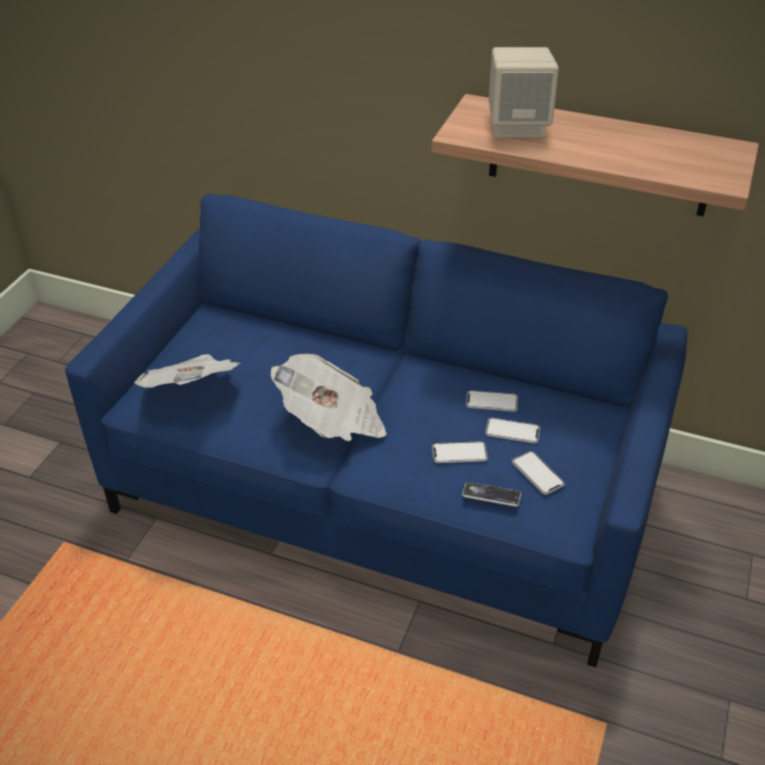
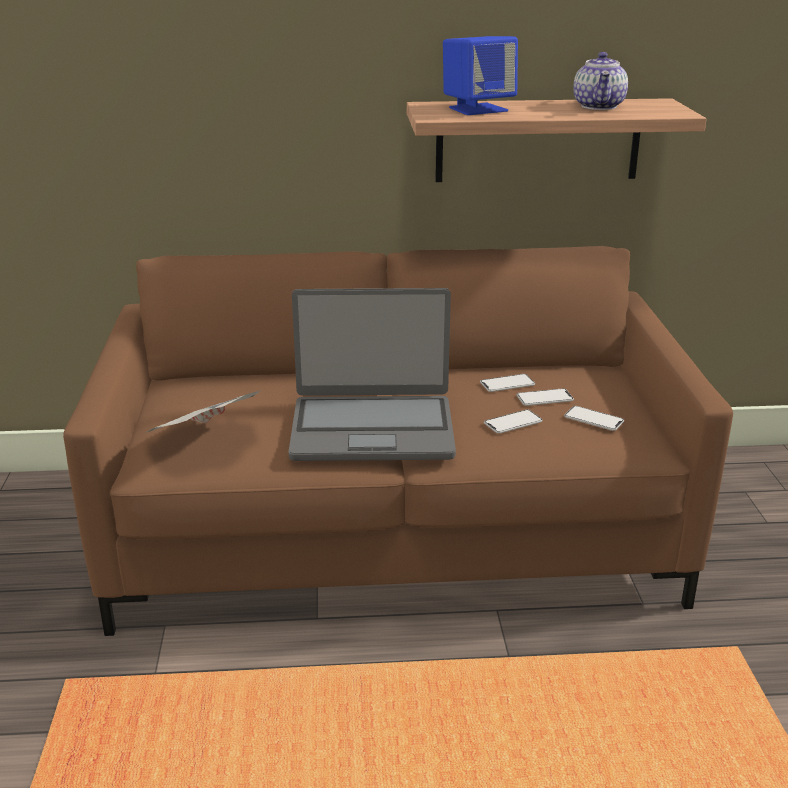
camera: 25 degrees left, 15 degrees down
blue sofa [65,194,688,667] -> brown sofa [63,246,733,636]
newspaper [270,354,387,441] -> laptop [288,288,456,461]
phone [462,482,521,507] -> none
beige speaker [489,47,559,137] -> blue speaker [443,36,518,115]
none -> teapot [573,52,628,110]

